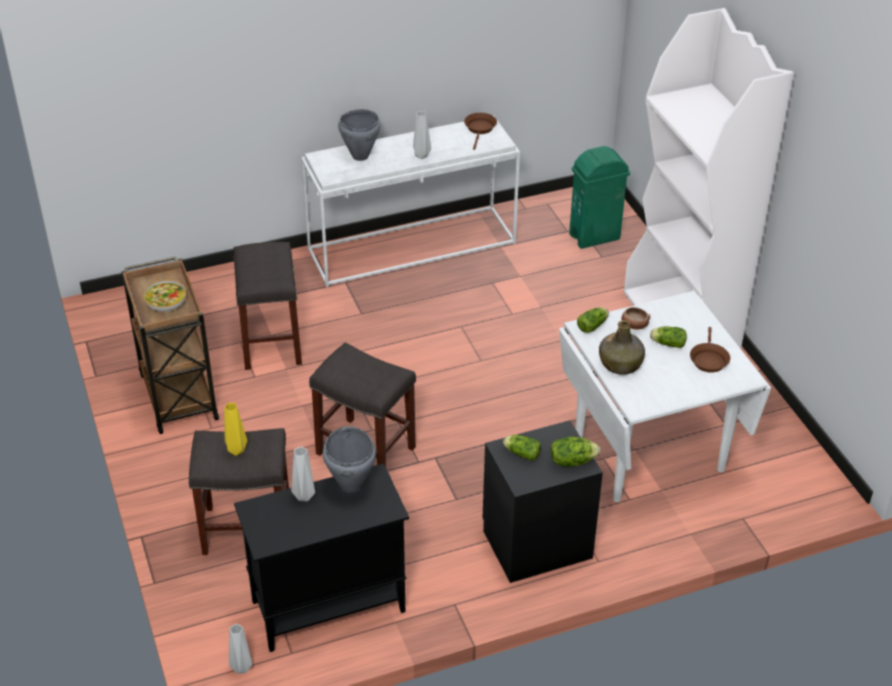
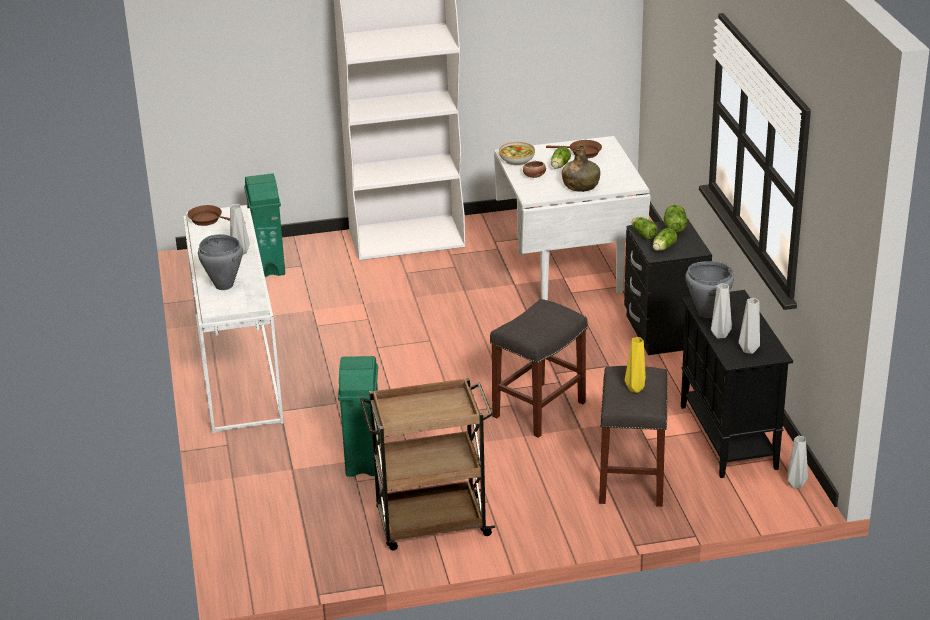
camera: 80 degrees left, 10 degrees down
bowl [143,280,186,312] -> bowl moved to [499,142,535,166]
grey stool [233,242,302,370] -> green trash can [338,356,379,477]
lettuce [577,308,609,333] -> lettuce moved to [632,217,658,239]
none -> grey vase [739,298,760,354]

